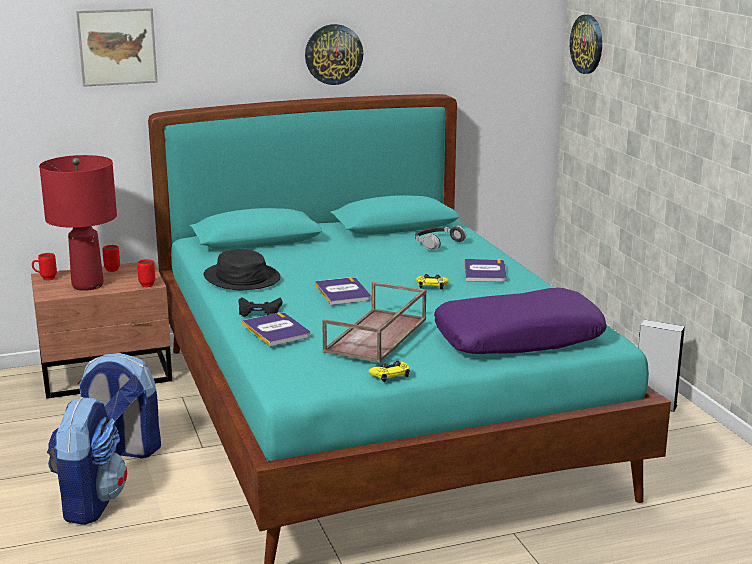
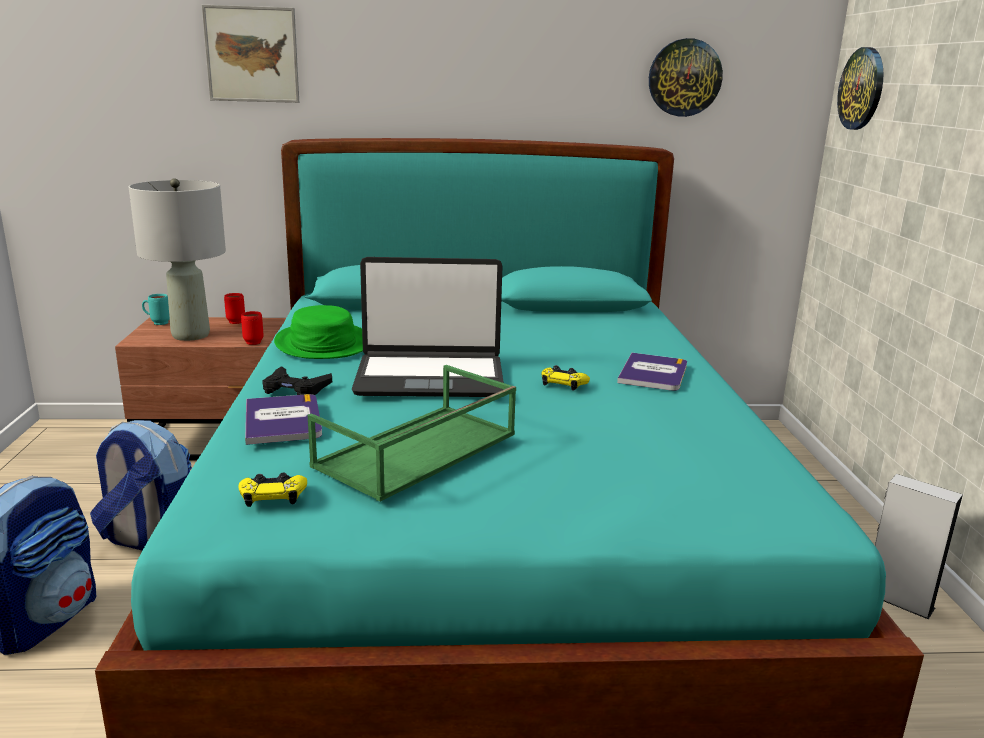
camera: 15 degrees right, 0 degrees up
red mug [32,253,57,280] -> turquoise mug [142,294,170,325]
red table lamp [39,155,117,291] -> grey table lamp [129,178,226,341]
black hat [204,249,281,290] -> green hat [274,305,363,359]
wall clock [305,24,363,85] -> wall clock moved to [649,38,723,117]
book [315,277,371,305] -> laptop [352,257,504,397]
brown tray [322,282,427,363] -> green tray [308,365,516,502]
yellow game controller [369,360,410,382] -> yellow game controller moved to [238,473,307,507]
headphones [415,226,466,250] -> none
purple pillow [434,288,607,354] -> none

